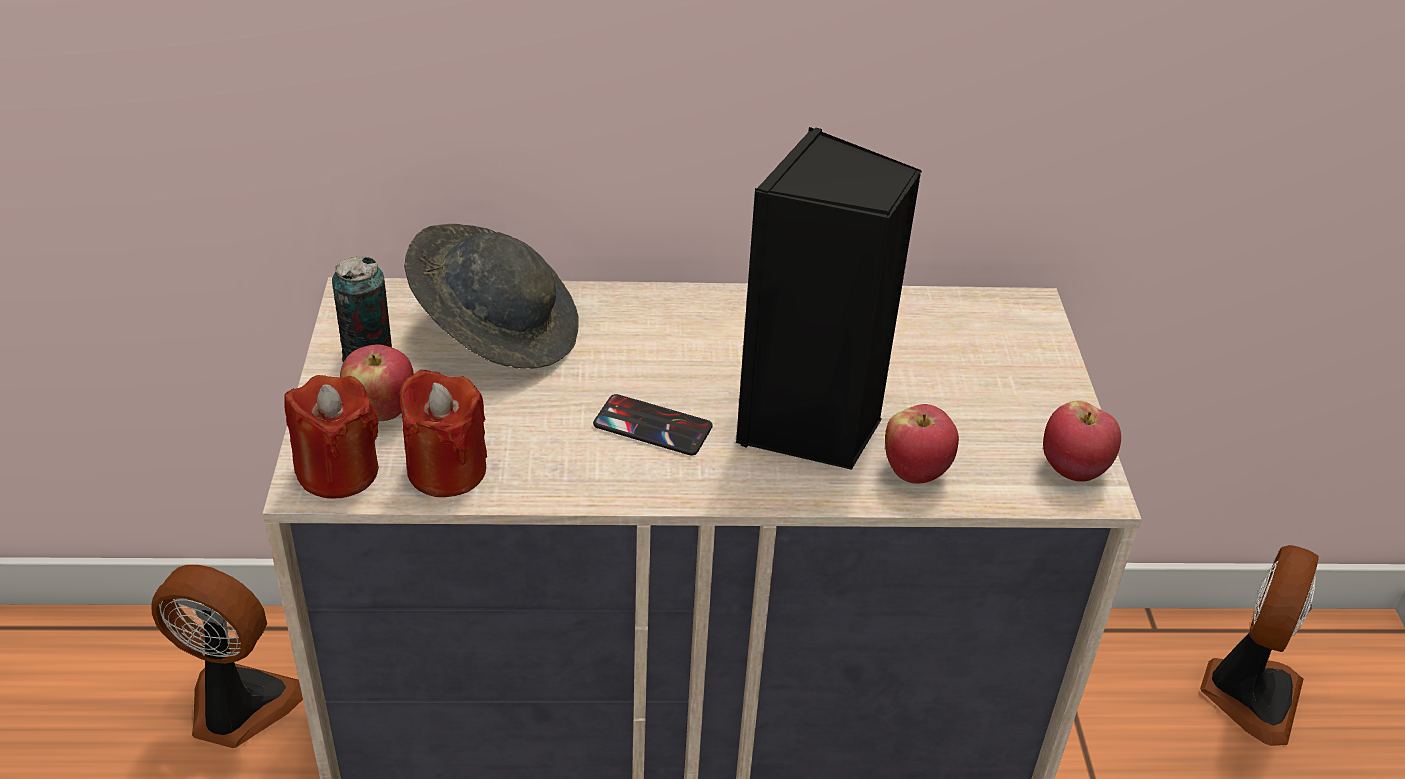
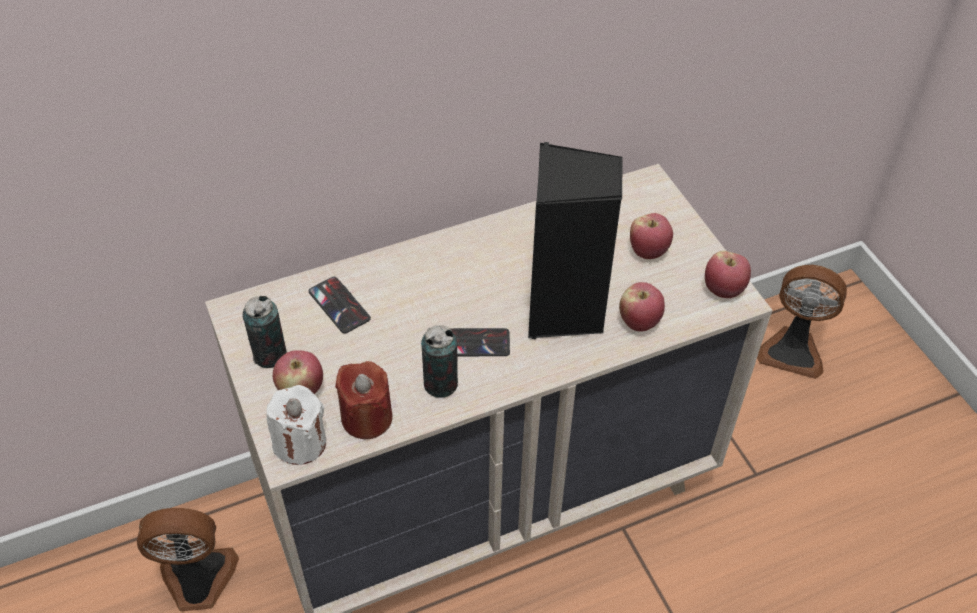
camera: 20 degrees left, 10 degrees up
red candle [284,375,379,499] -> white candle [267,385,326,465]
grey hat [404,224,579,369] -> phone [309,277,371,334]
fan [1200,545,1319,746] -> fan turned 105 degrees clockwise [757,265,847,379]
none -> can [421,325,458,398]
none -> apple [630,213,673,259]

